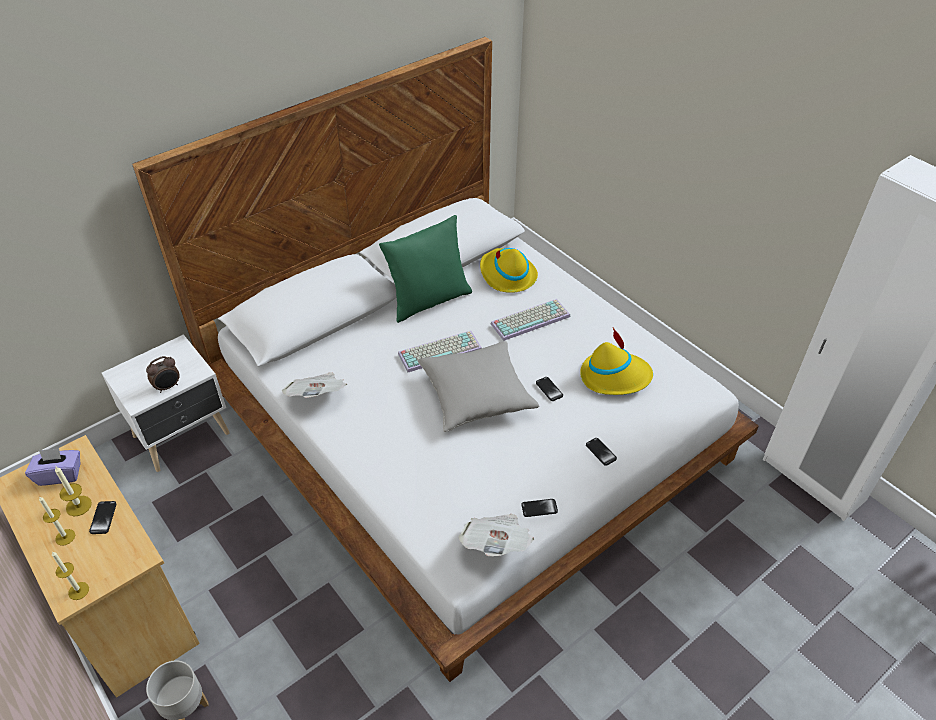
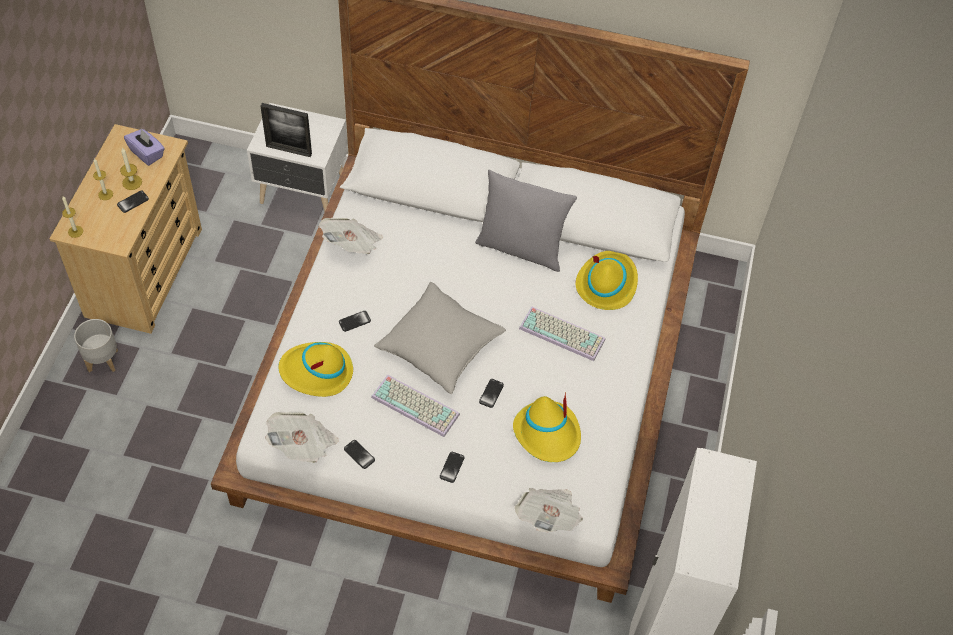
camera: 50 degrees right, 10 degrees up
alarm clock [146,356,180,393] -> picture frame [260,103,312,157]
green pillow [379,215,472,323] -> grey pillow [475,170,577,272]
keyboard [398,331,482,372] -> keyboard moved to [371,375,460,437]
none -> yellow hat [278,342,353,397]
none -> phone [339,311,371,332]
none -> newspaper [515,488,583,532]

